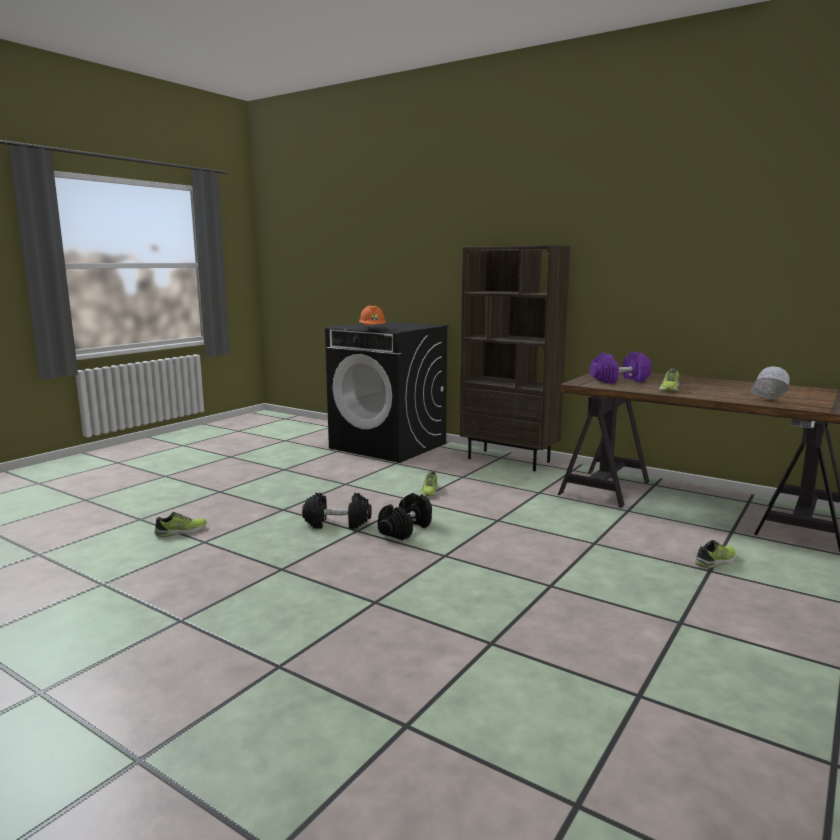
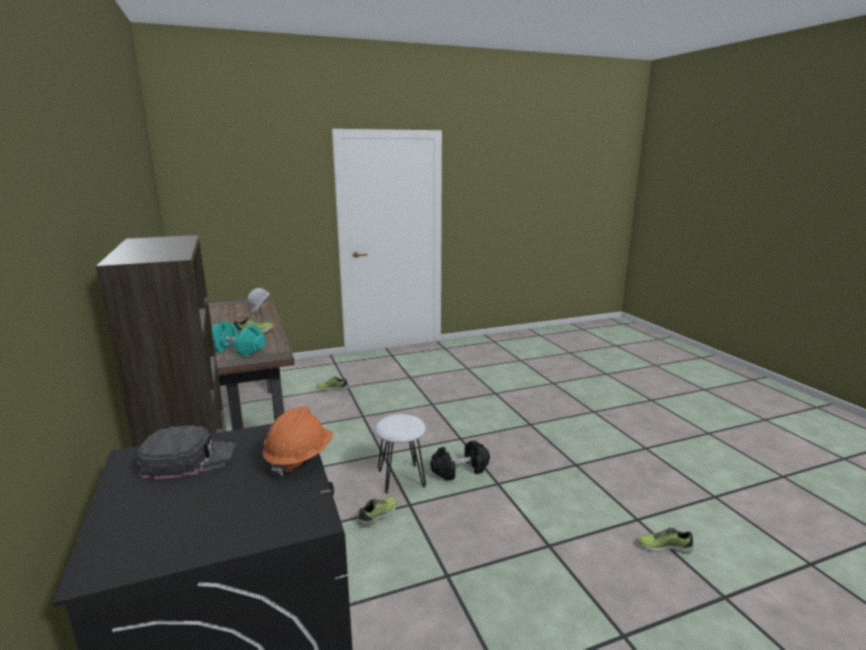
camera: 145 degrees left, 5 degrees up
black dumbbell [302,493,372,529] -> none
purple dumbbell [590,352,651,384] -> turquoise dumbbell [212,321,265,356]
none -> black cap [137,425,236,479]
none -> white stool [375,414,426,494]

